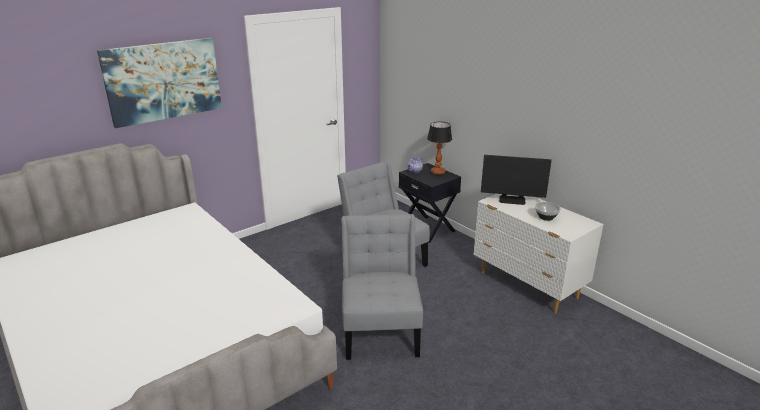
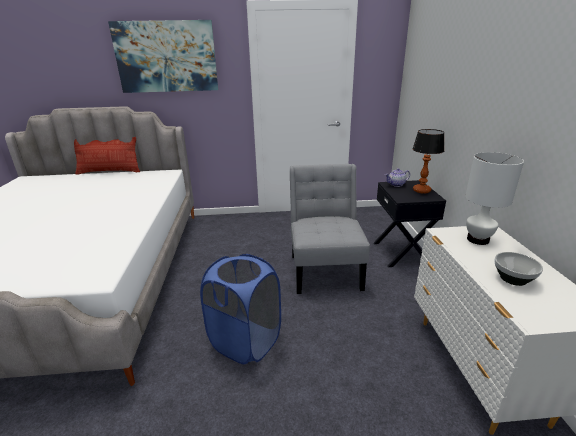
camera: 35 degrees right, 0 degrees up
grey chair [342,214,423,360] -> blue laundry basket [200,254,281,364]
monitor [481,155,551,205] -> white table lamp [465,152,524,245]
none -> pillow [74,137,140,175]

